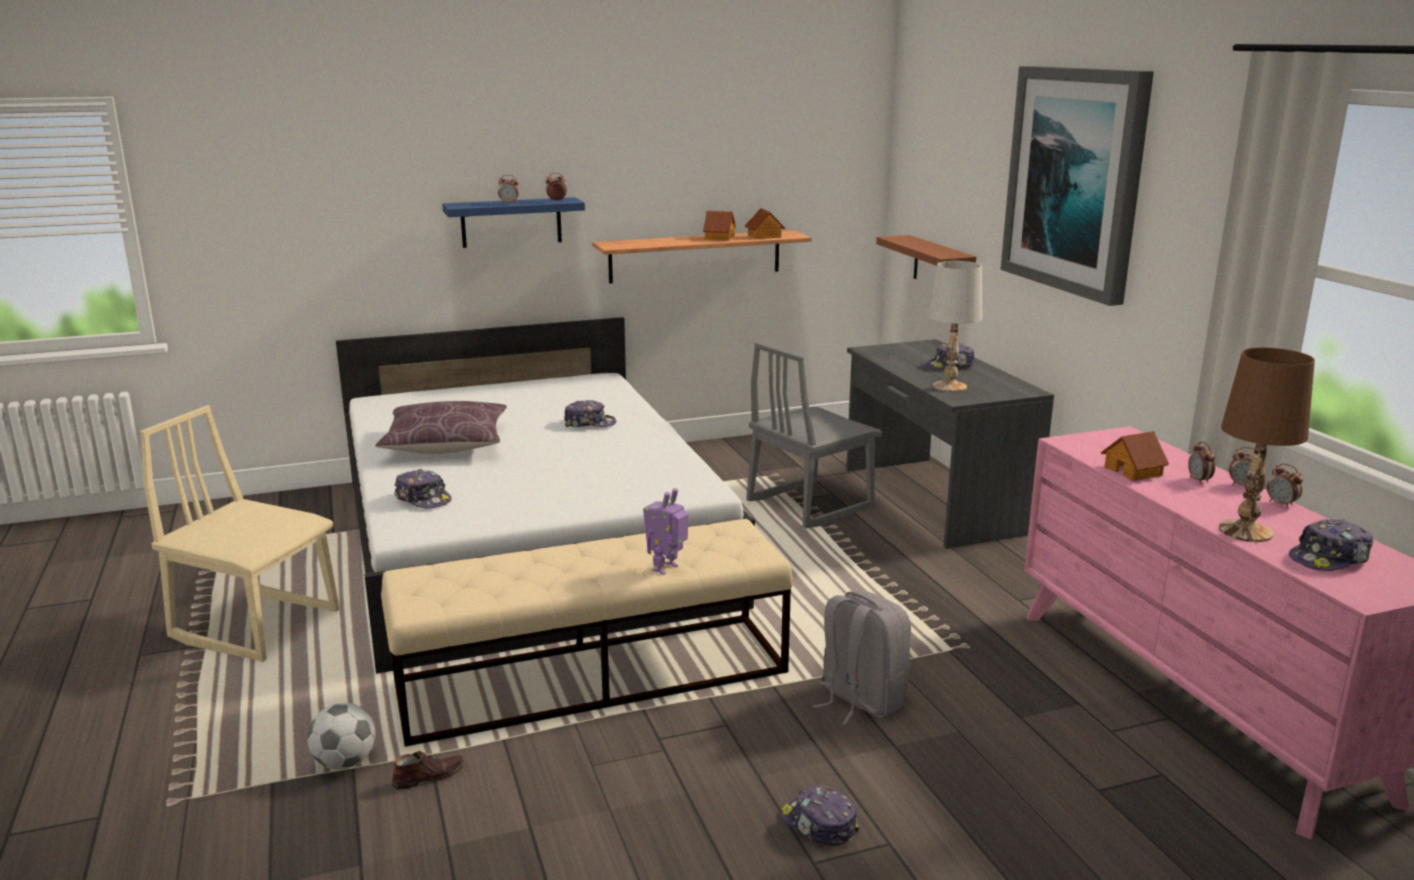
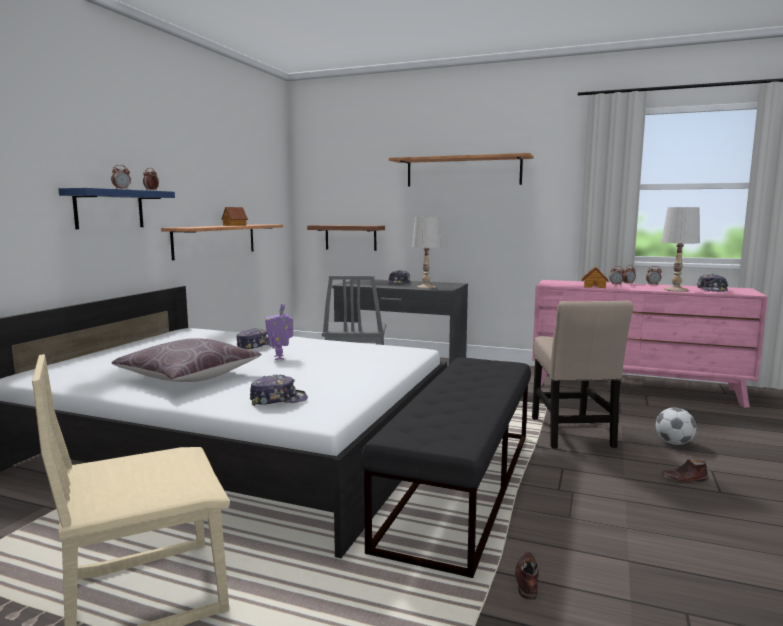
camera: 50 degrees left, 10 degrees down
football [307,703,376,770] -> football moved to [656,408,696,445]
beige bench [381,519,793,747] -> black bench [362,357,531,578]
toy robot [643,488,688,575] -> toy robot moved to [265,304,293,360]
toy house [745,208,786,239] -> none
cap [780,786,860,846] -> brown shoe [661,459,708,484]
grey backpack [812,591,911,725] -> beige chair [532,301,633,449]
picture [1000,66,1154,306] -> shelf [389,153,534,187]
brown table lamp [1219,347,1315,542] -> white table lamp [661,207,700,292]

